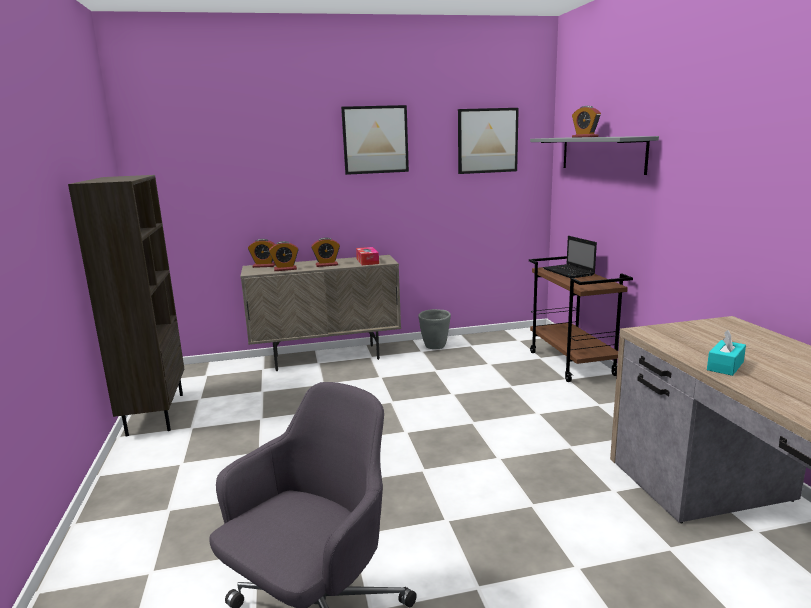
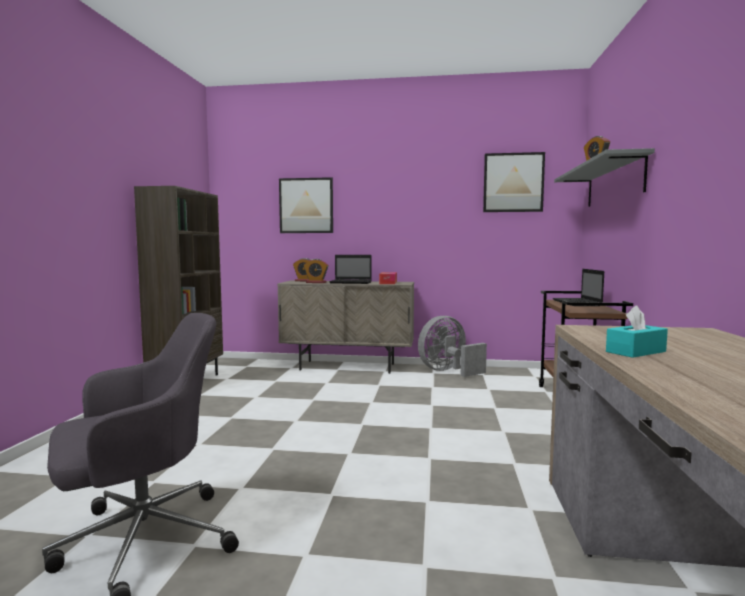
camera: 20 degrees right, 10 degrees down
alarm clock [311,237,340,267] -> laptop [329,255,372,284]
picture [341,105,409,175] -> picture moved to [279,177,333,233]
grey planter [418,309,451,349] -> grey fan [418,316,487,377]

